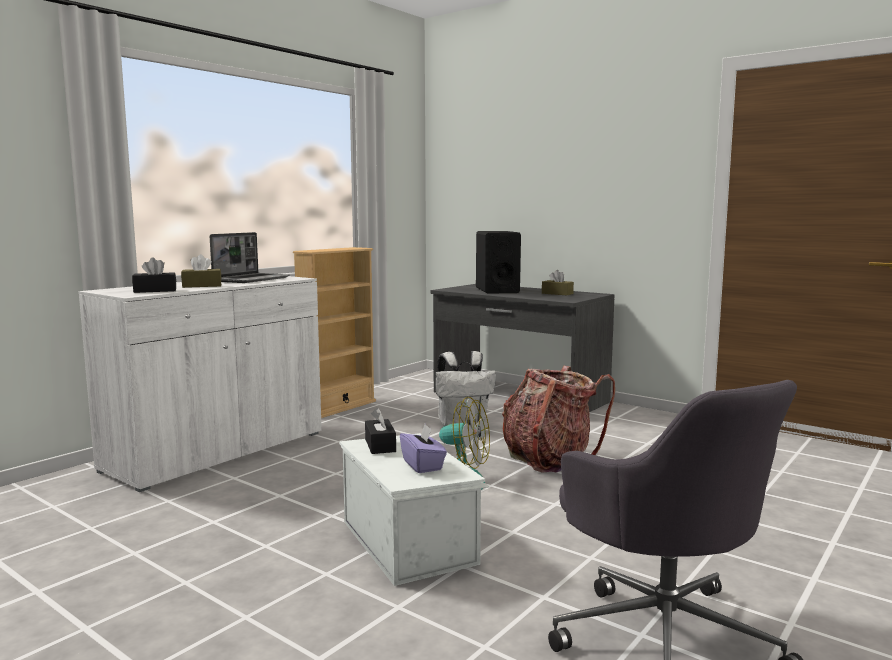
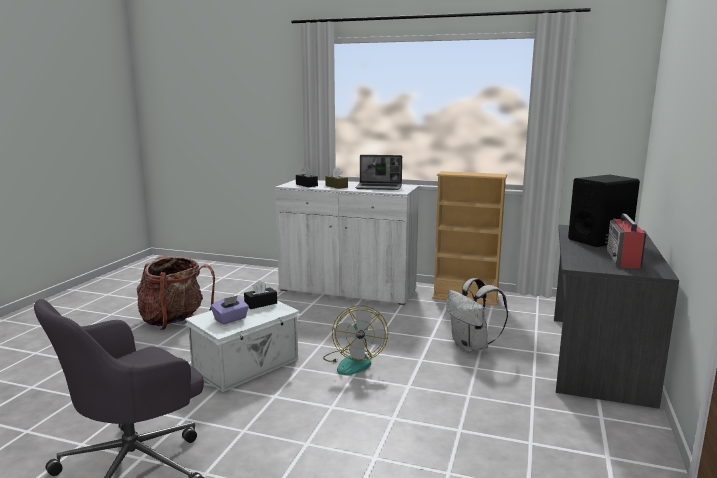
camera: 70 degrees right, 5 degrees up
backpack [502,366,615,473] -> backpack moved to [137,256,215,330]
brown tissue box [542,270,574,295] -> radio [605,214,646,268]

